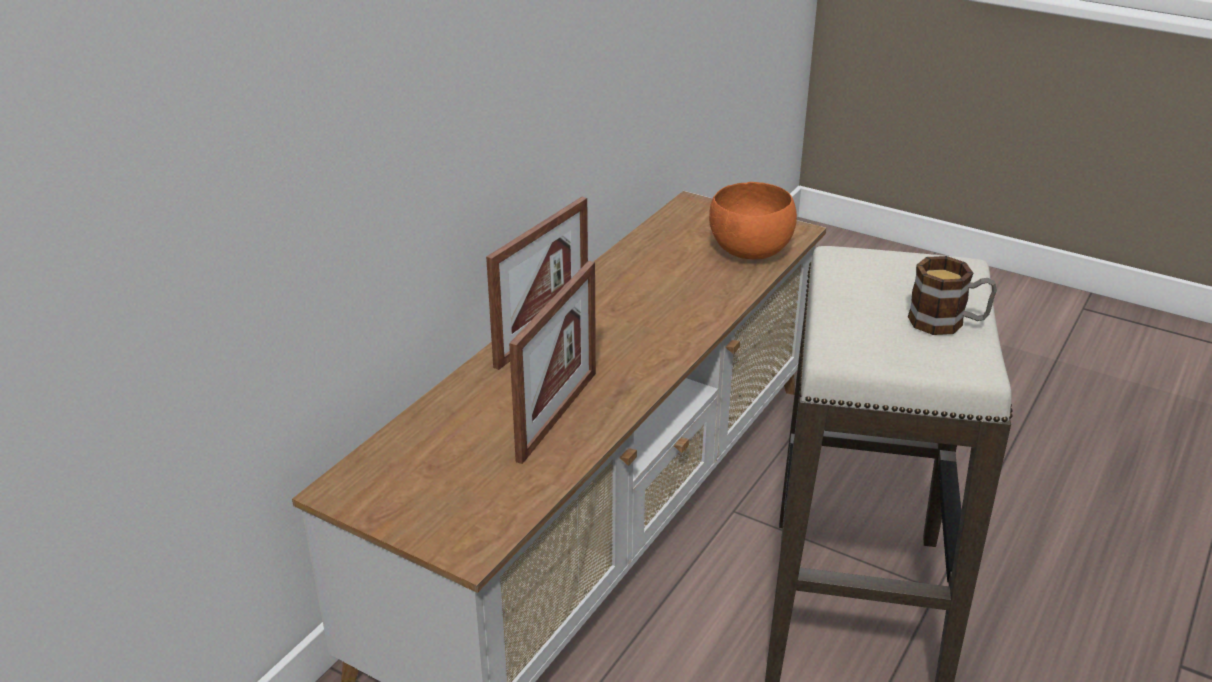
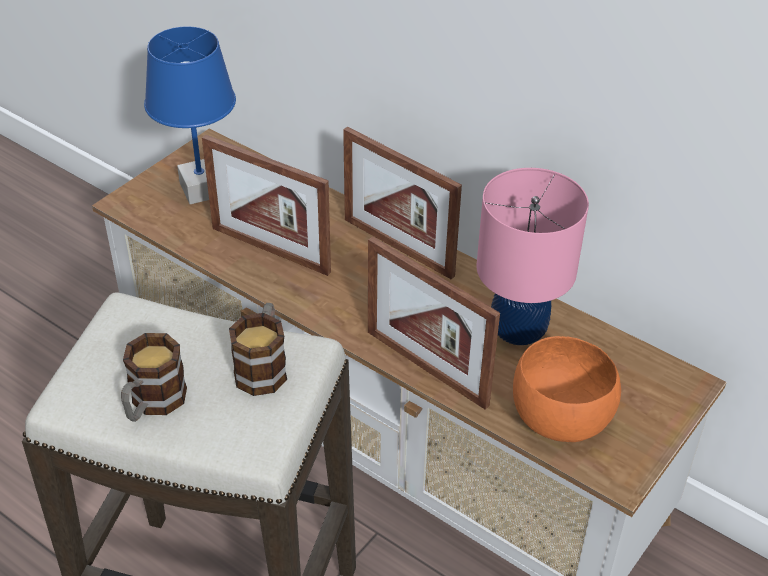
camera: 95 degrees right, 10 degrees up
none -> blue table lamp [144,27,236,204]
none -> mug [229,303,287,396]
none -> picture frame [368,237,500,410]
none -> pink table lamp [477,168,589,345]

